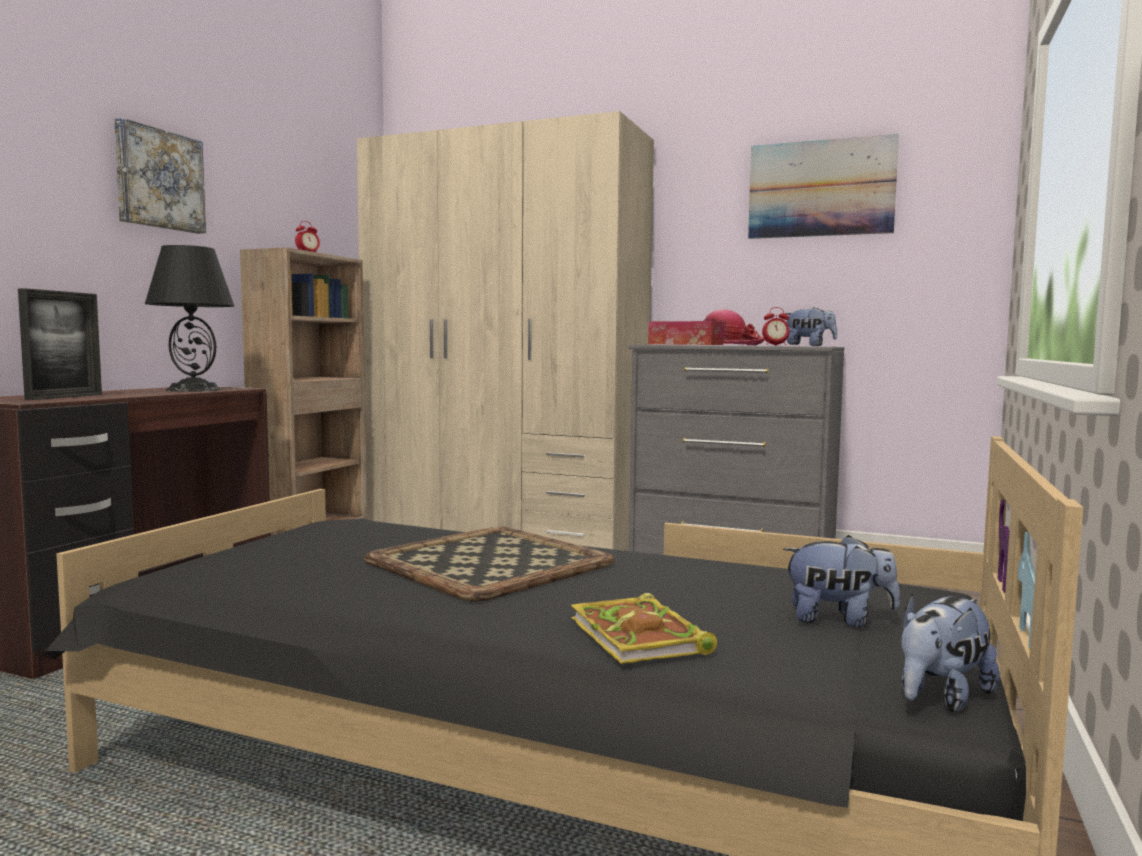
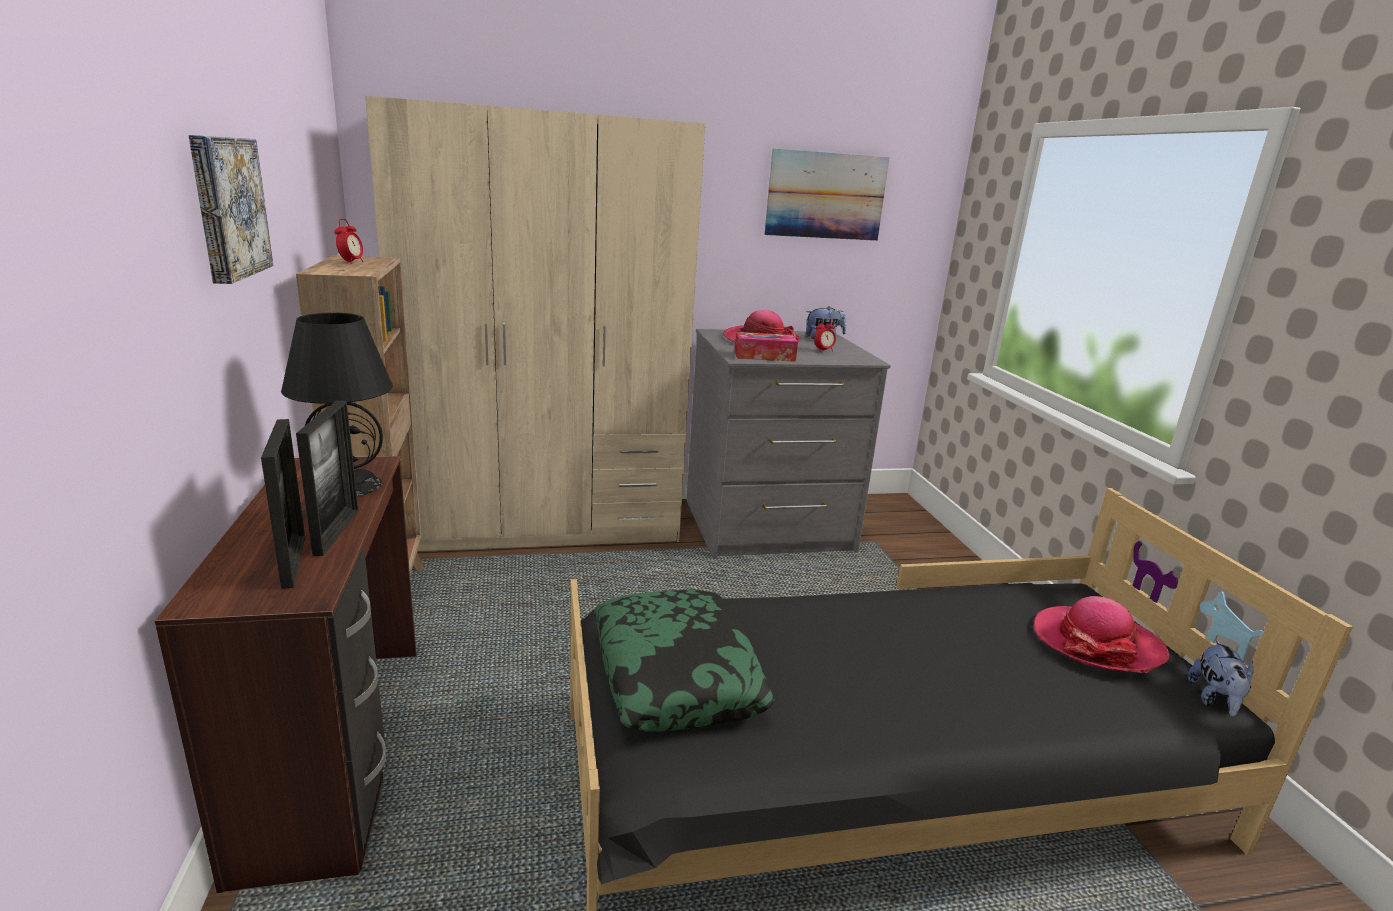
camera: 35 degrees left, 15 degrees up
tray [364,527,615,602] -> none
book [571,593,717,664] -> none
plush toy [783,535,900,627] -> hat [1034,596,1170,673]
none -> picture frame [296,401,358,556]
none -> pillow [594,590,775,732]

